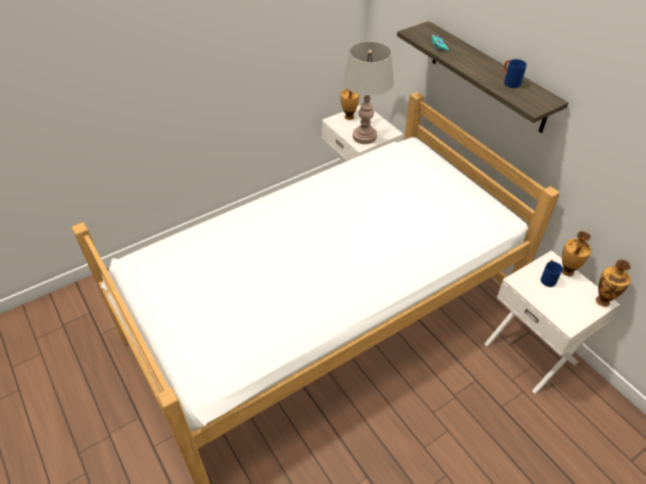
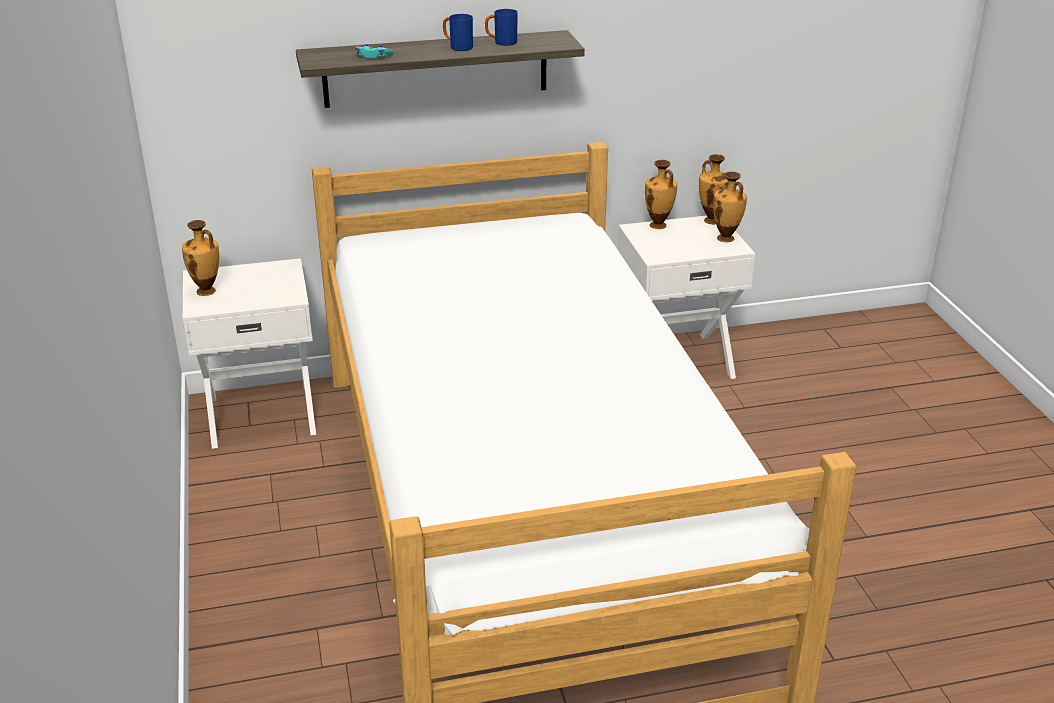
camera: 70 degrees left, 15 degrees down
grey table lamp [343,42,394,144] -> none
blue mug [541,260,563,287] -> blue mug moved to [443,14,473,51]
none -> vase [713,172,747,242]

